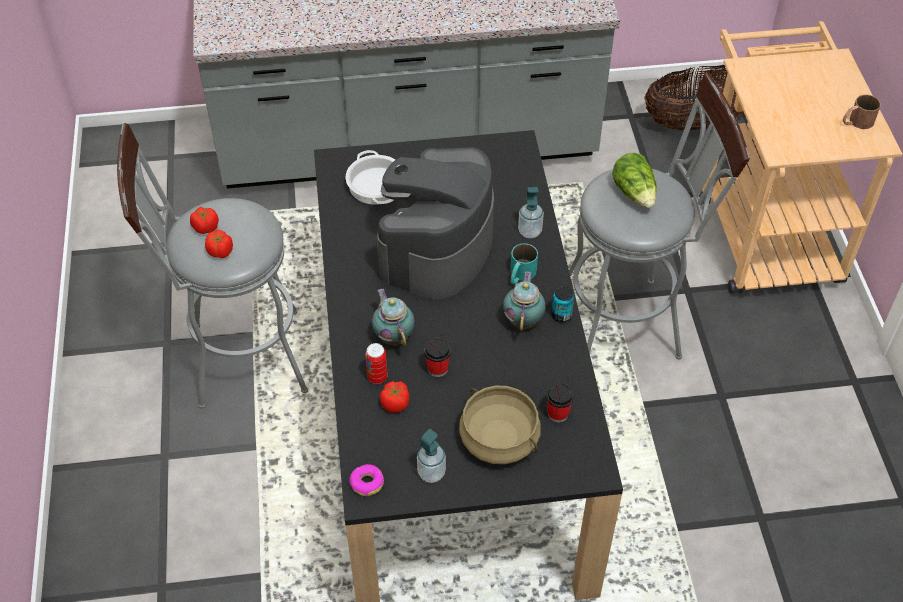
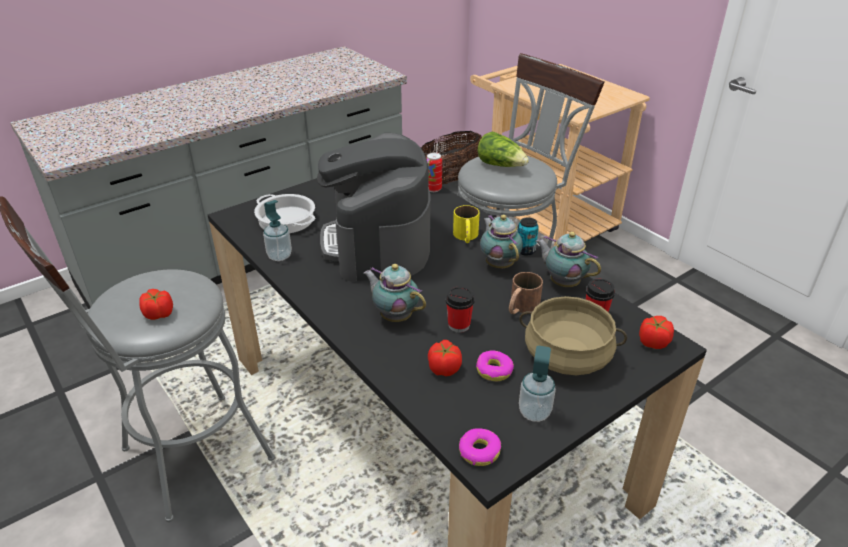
camera: 30 degrees left, 15 degrees down
tomato [190,207,219,234] -> tomato moved to [639,316,674,349]
can [365,343,387,384] -> can moved to [426,152,442,192]
turquoise mug [510,243,538,284] -> yellow mug [453,205,480,243]
soap dispenser [518,187,544,238] -> soap dispenser moved to [263,200,292,261]
brown mug [843,95,881,129] -> brown mug moved to [509,272,543,314]
none -> donut [476,350,514,381]
none -> teapot [536,232,601,287]

